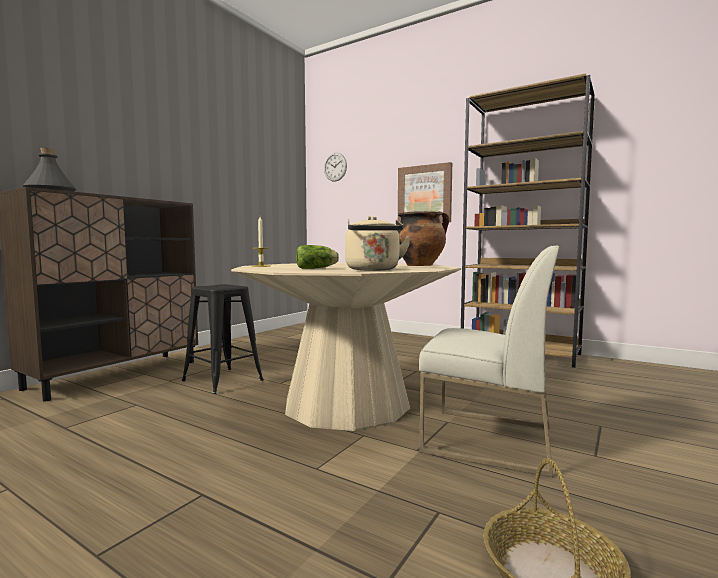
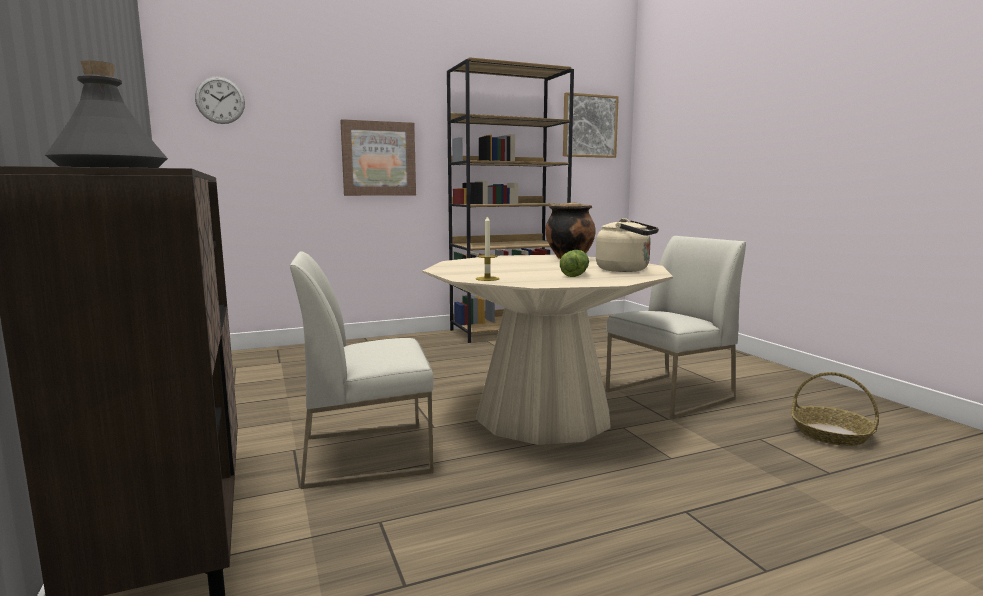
camera: 55 degrees left, 5 degrees up
black stool [182,284,264,394] -> white chair [290,251,434,489]
none -> picture [563,92,619,158]

